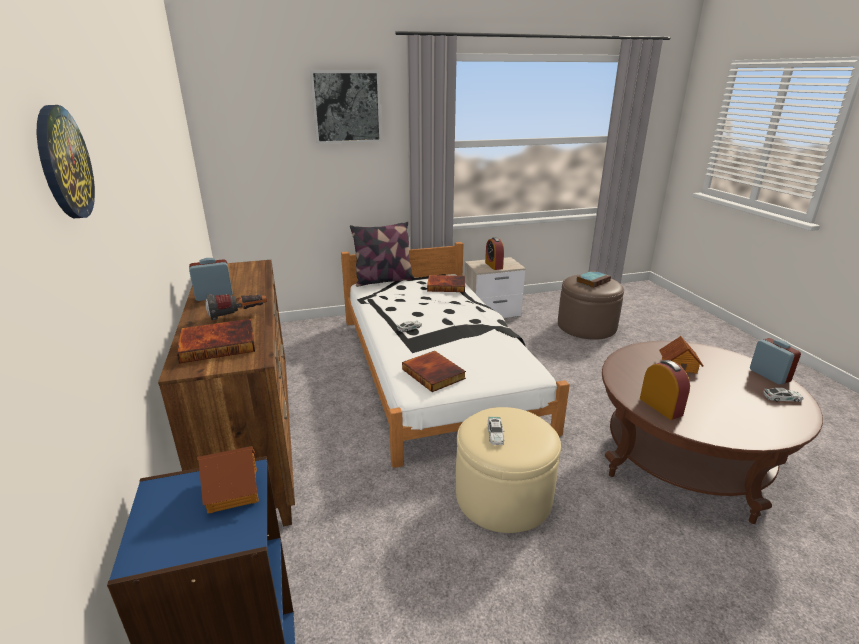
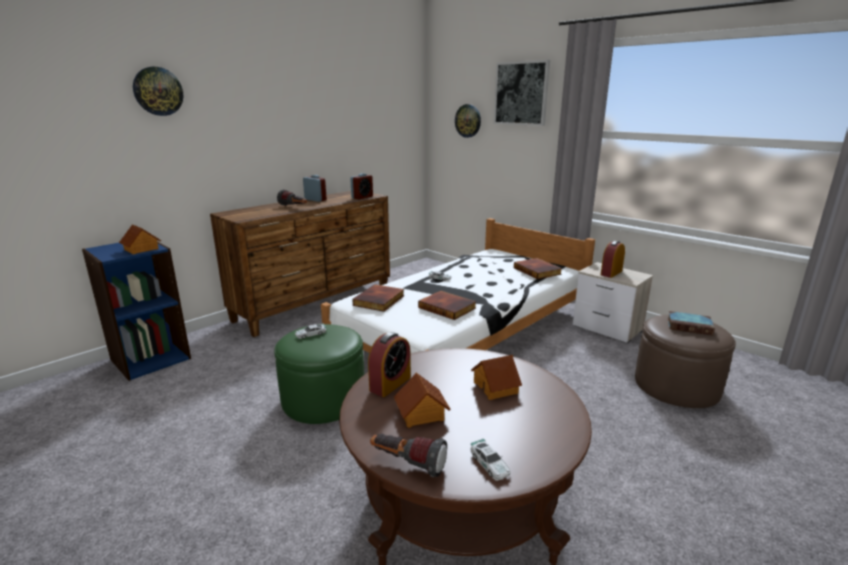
camera: 60 degrees right, 5 degrees down
book [177,319,255,363] -> book moved to [418,291,476,320]
pillow [350,222,415,287] -> none
beige ottoman [456,407,561,533] -> green ottoman [274,324,364,424]
alarm clock [750,338,801,385] -> alarm clock moved to [350,173,373,199]
none -> flashlight [370,434,447,477]
none -> toy house [394,373,450,428]
none -> wall clock [455,104,481,138]

